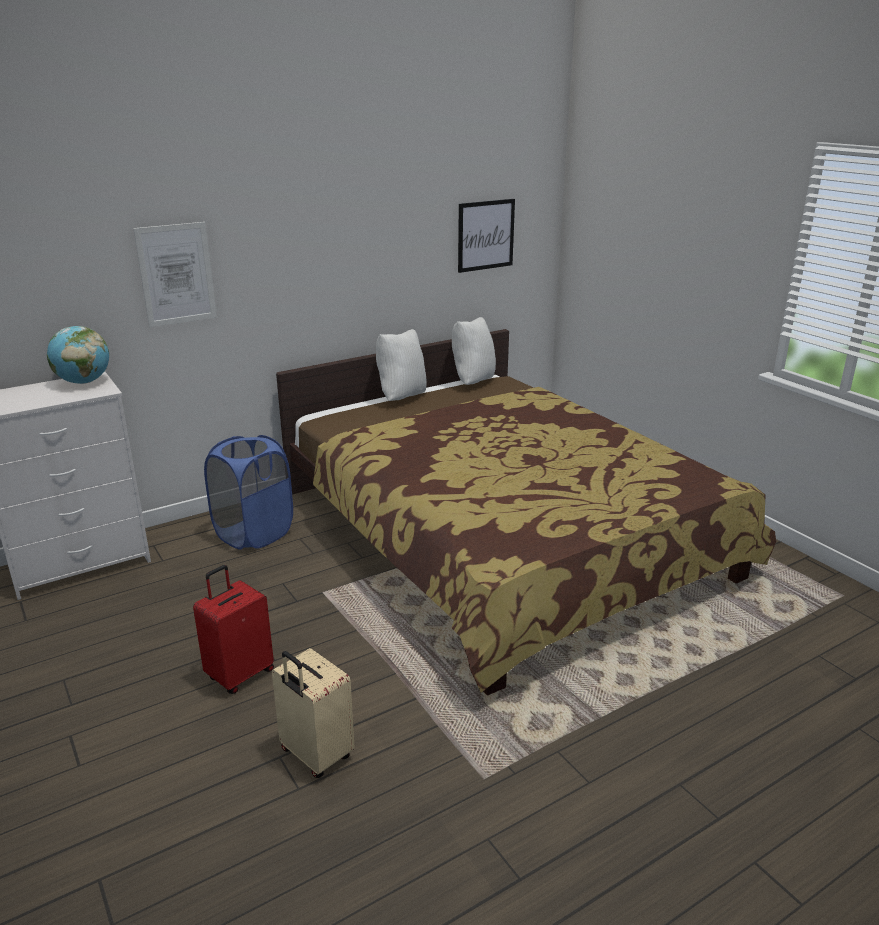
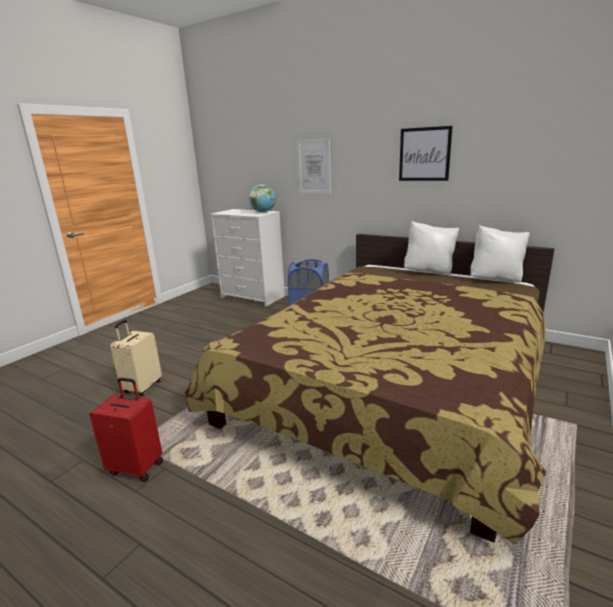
camera: 65 degrees right, 5 degrees down
red suitcase [193,565,274,694] -> red suitcase moved to [89,377,163,482]
picture [458,199,515,273] -> picture moved to [399,126,453,181]

